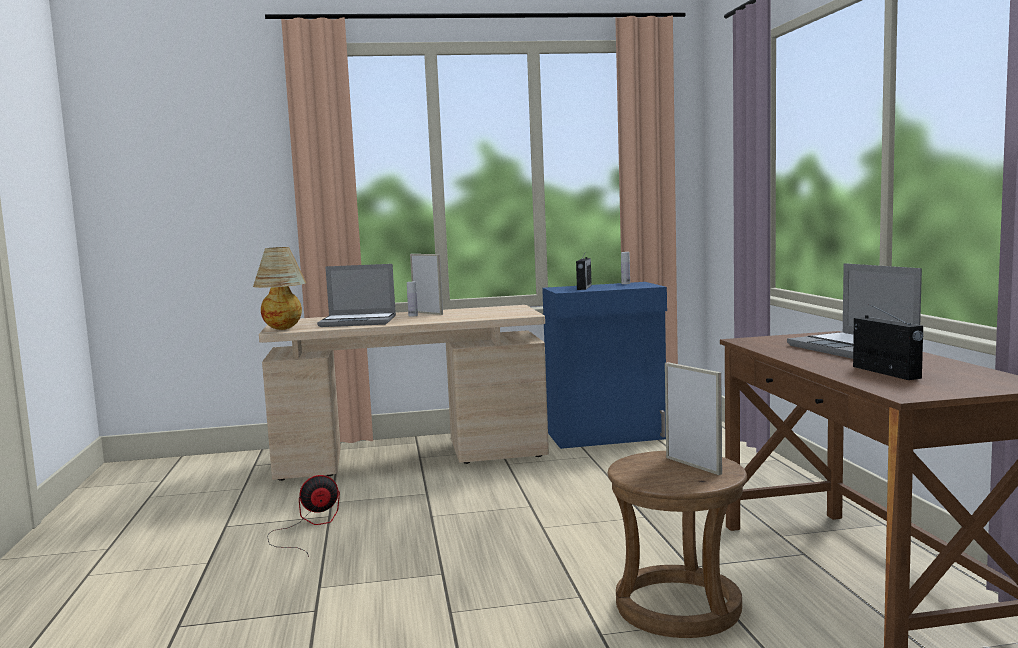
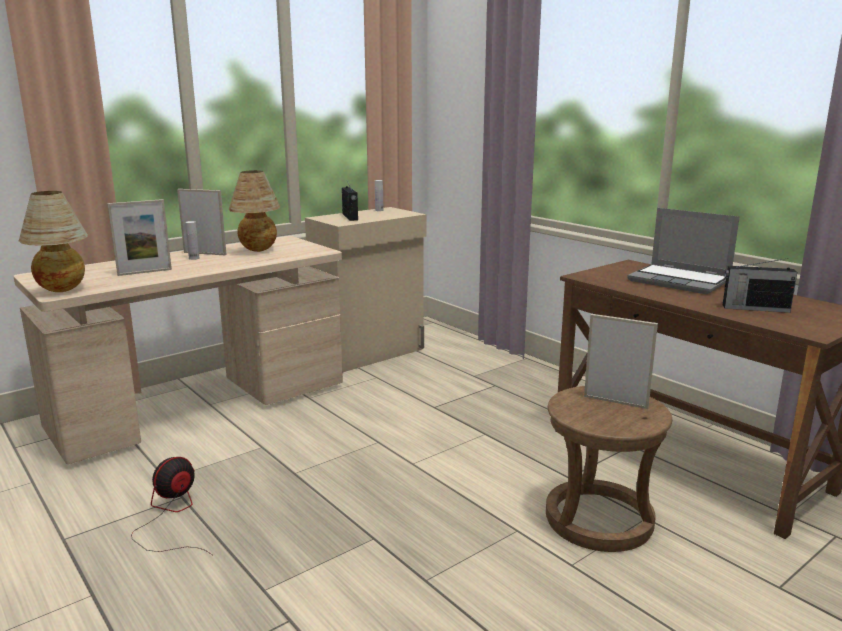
camera: 30 degrees left, 10 degrees up
laptop [317,264,396,327] -> picture frame [107,199,172,276]
blue cabinet [542,282,667,449] -> beige cabinet [305,207,427,373]
radio [853,304,923,380] -> radio turned 150 degrees clockwise [723,258,797,313]
none -> table lamp [228,170,280,252]

